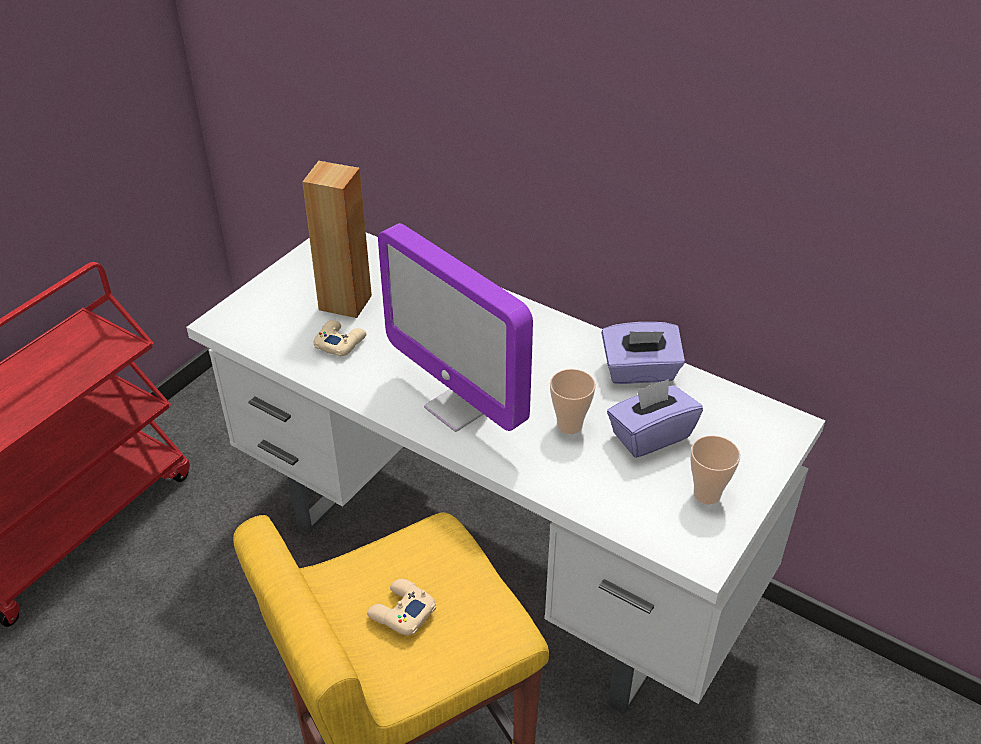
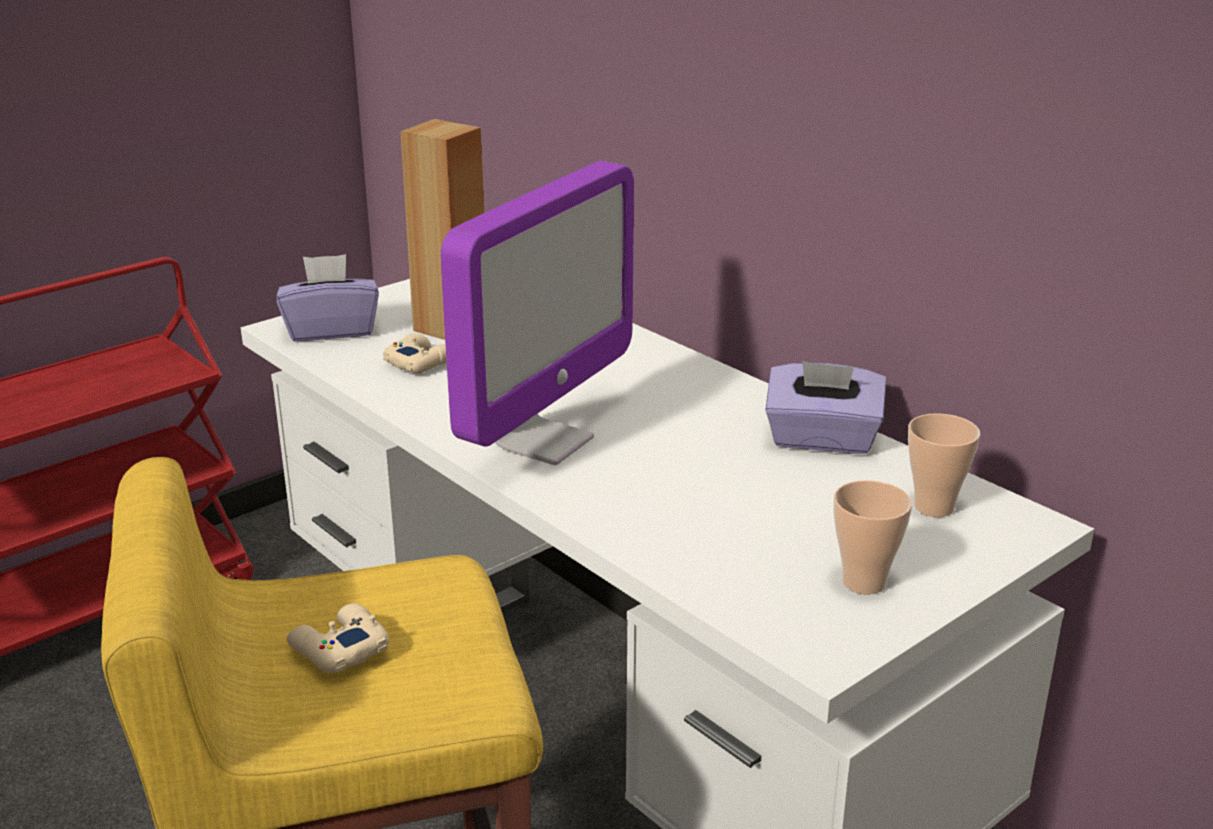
camera: 15 degrees right, 15 degrees down
monitor [378,223,533,432] -> monitor turned 120 degrees counterclockwise [440,161,634,465]
cup [550,369,596,434] -> cup moved to [908,413,980,517]
purple tissue box [607,379,703,458] -> purple tissue box moved to [276,254,379,341]

